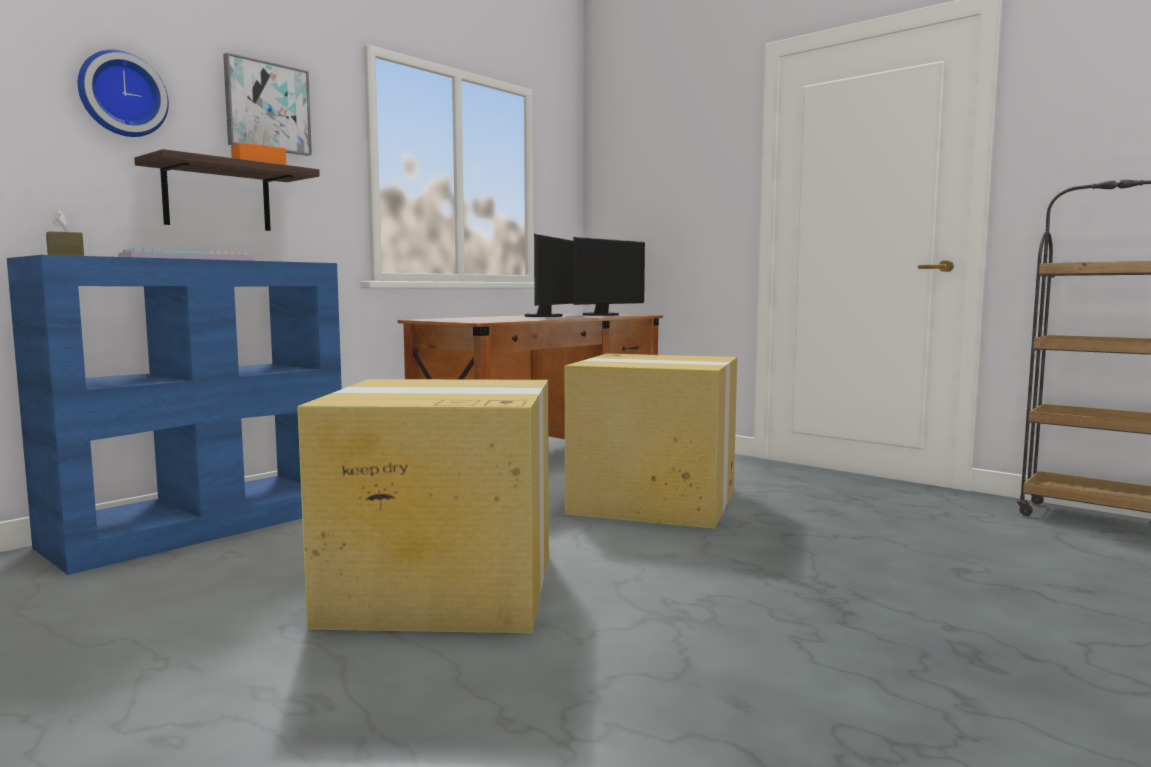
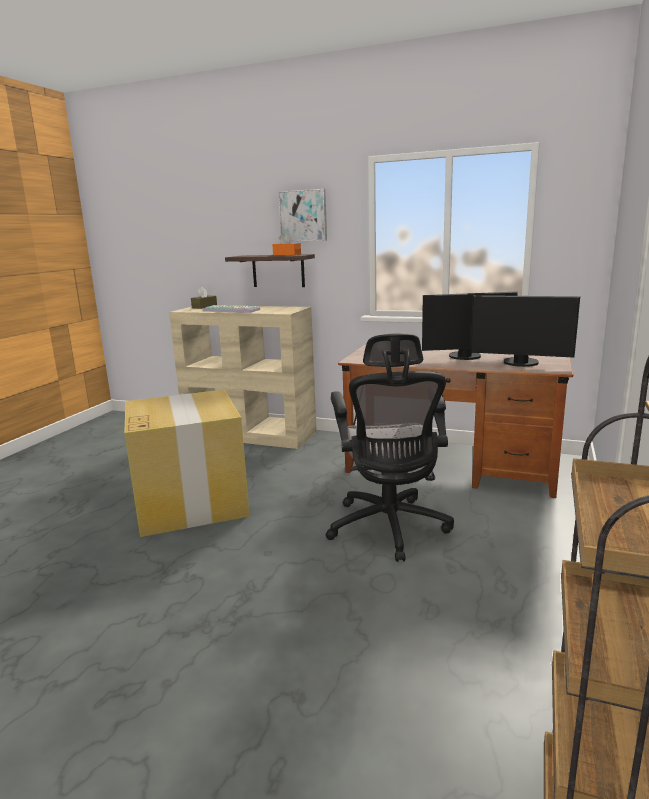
camera: 70 degrees right, 10 degrees up
blue bookcase [7,255,342,575] -> beige bookcase [169,306,317,449]
wall clock [78,49,169,137] -> none
cardboard box [565,354,737,529] -> office chair [326,333,454,562]

